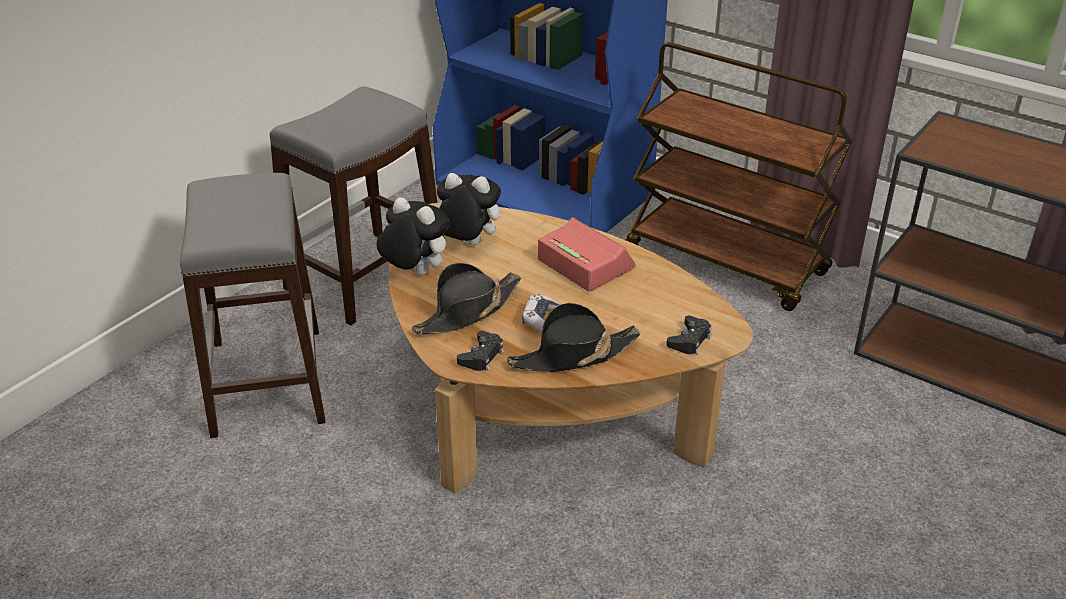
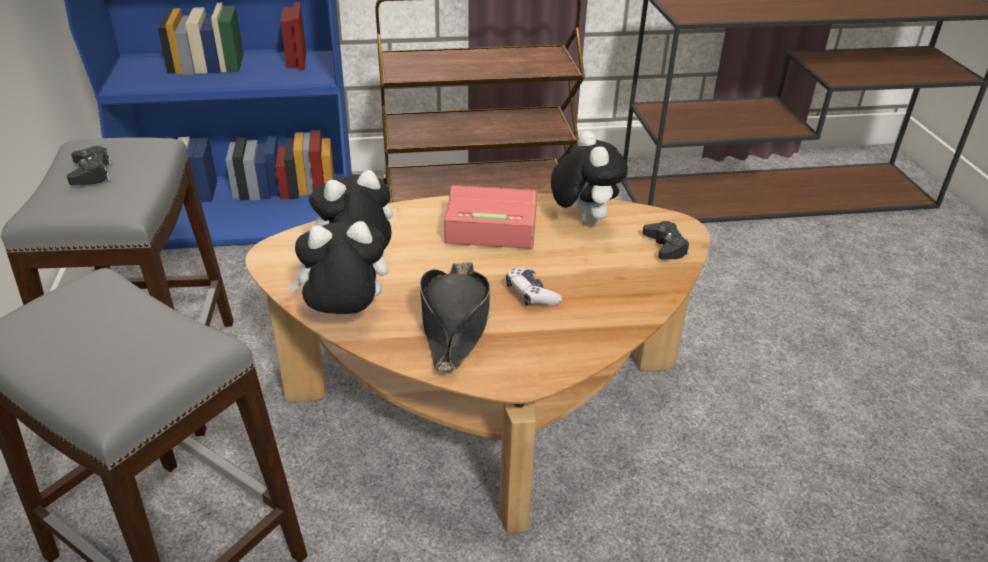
camera: 45 degrees left, 0 degrees up
black game controller [457,331,504,371] -> black game controller moved to [67,146,112,185]
black hat [507,303,640,372] -> none
none -> plush toy [551,131,628,224]

